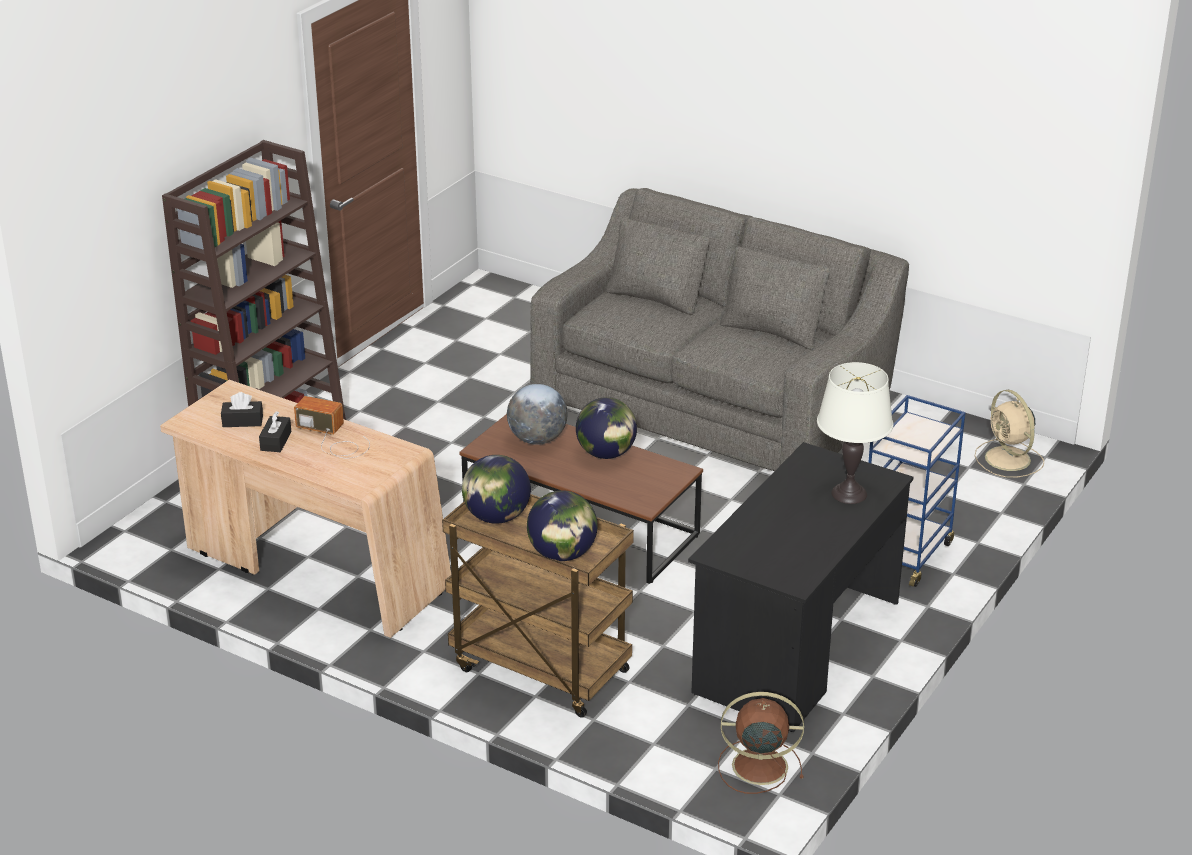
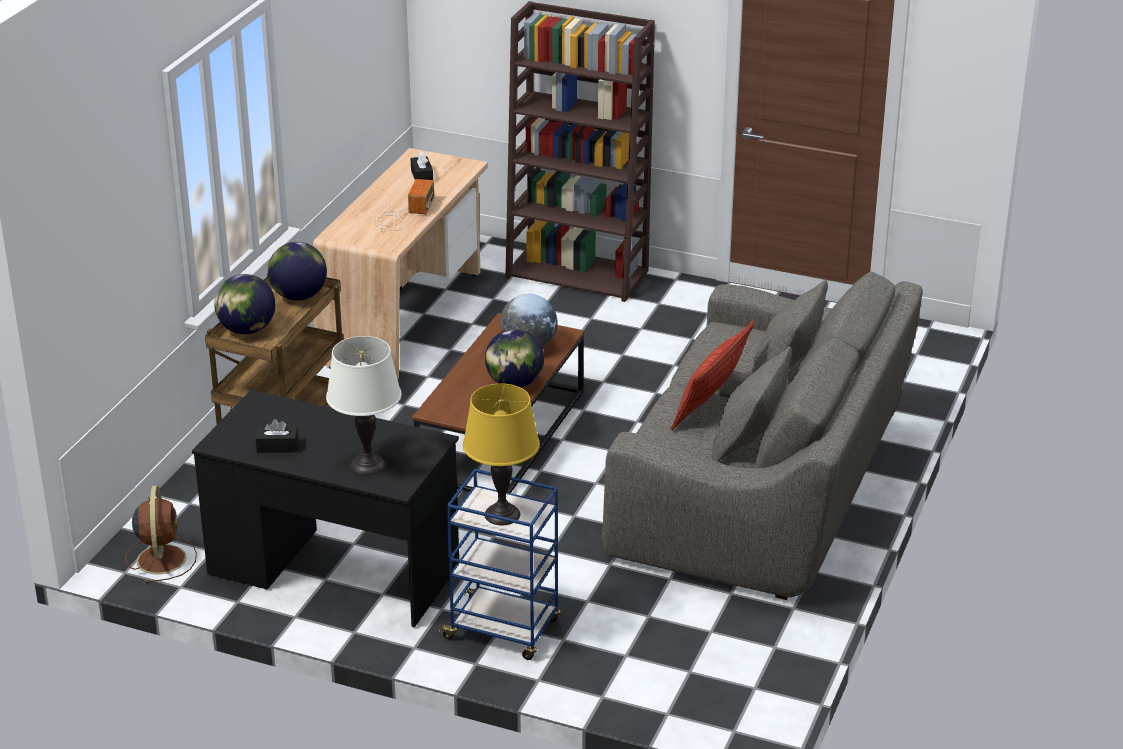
camera: 80 degrees right, 0 degrees up
black tissue box [259,411,291,452] -> black tissue box moved to [256,419,298,453]
beige fan [975,390,1044,478] -> none
none -> yellow table lamp [463,384,540,525]
none -> pillow [670,321,754,431]

